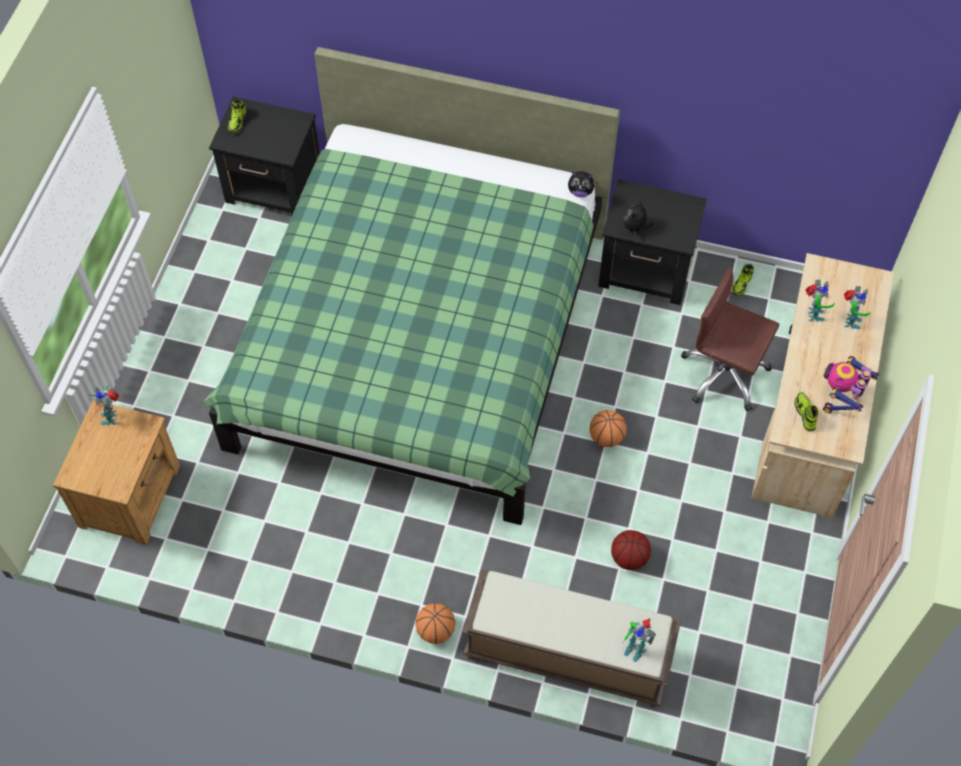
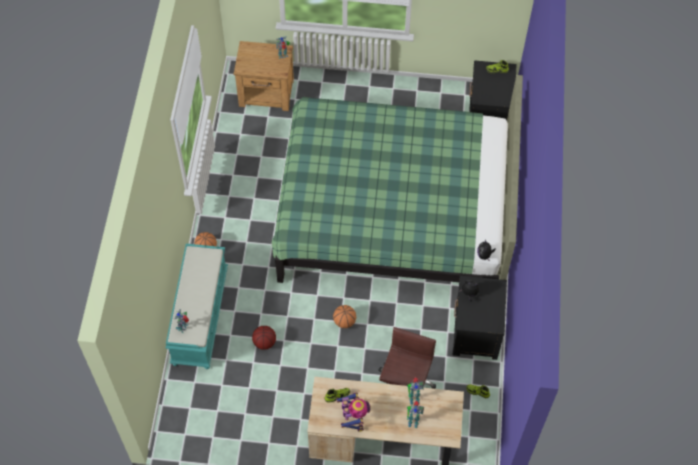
camera: 80 degrees right, 0 degrees up
brown bench [462,569,681,707] -> turquoise bench [165,244,228,369]
toy robot [823,356,879,413] -> toy robot turned 60 degrees clockwise [336,392,371,432]

